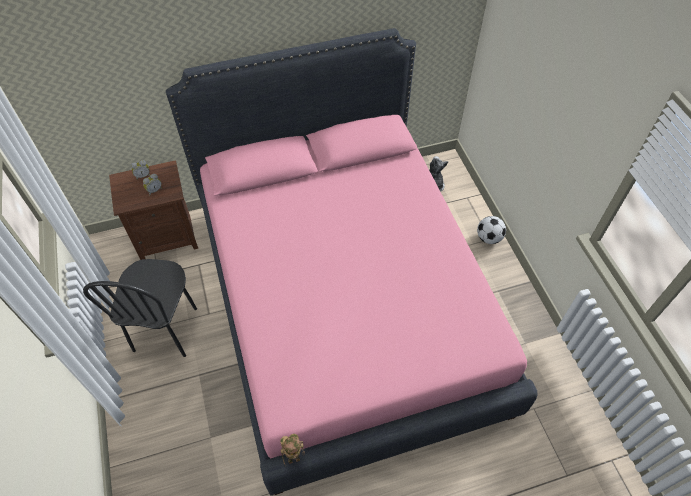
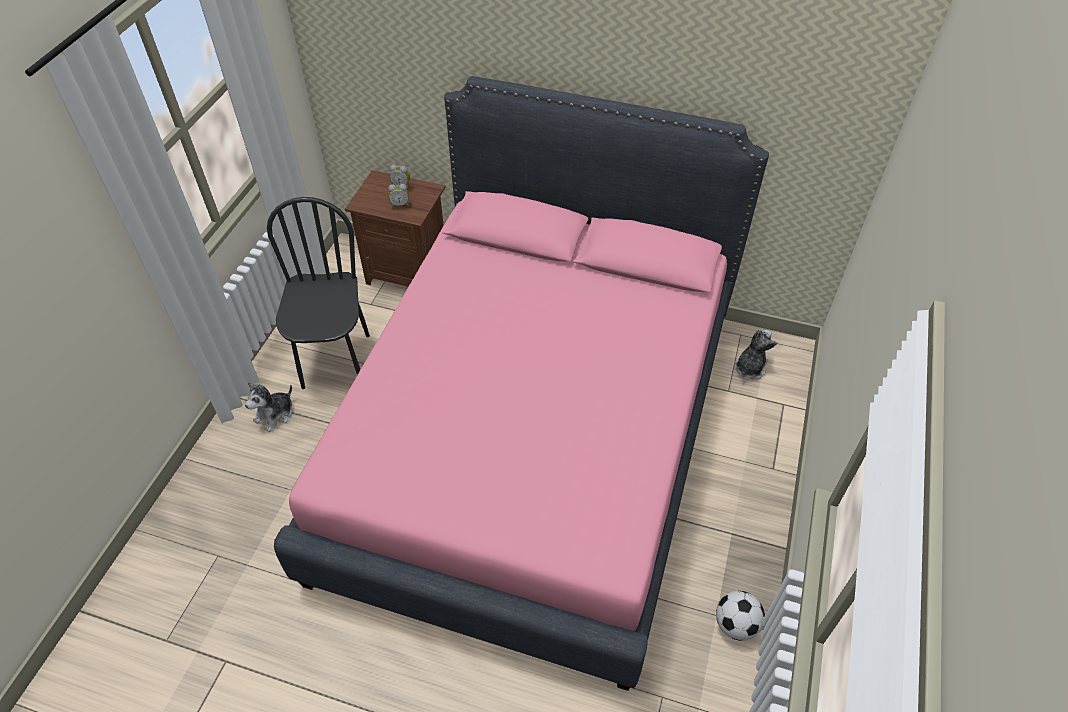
camera: 35 degrees right, 5 degrees down
black chair [83,259,197,357] -> black chair turned 135 degrees clockwise [267,197,370,389]
toy robot [280,434,305,464] -> none
football [477,216,506,244] -> football moved to [716,591,765,641]
none -> plush toy [245,382,292,432]

